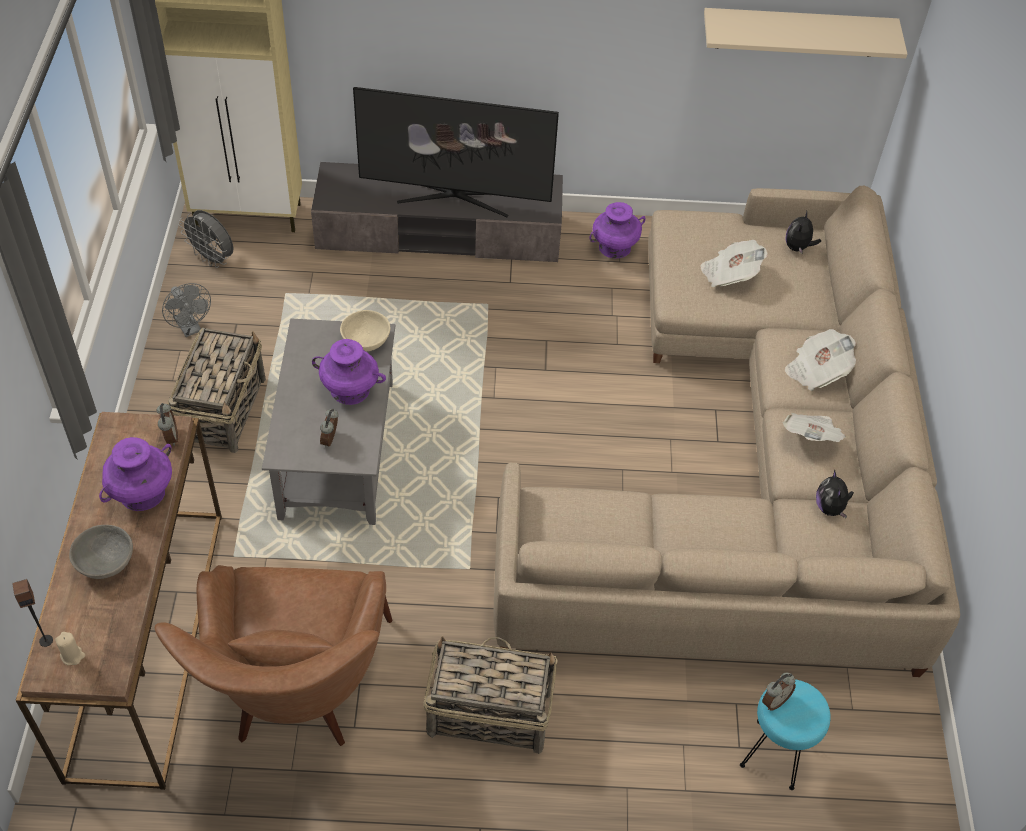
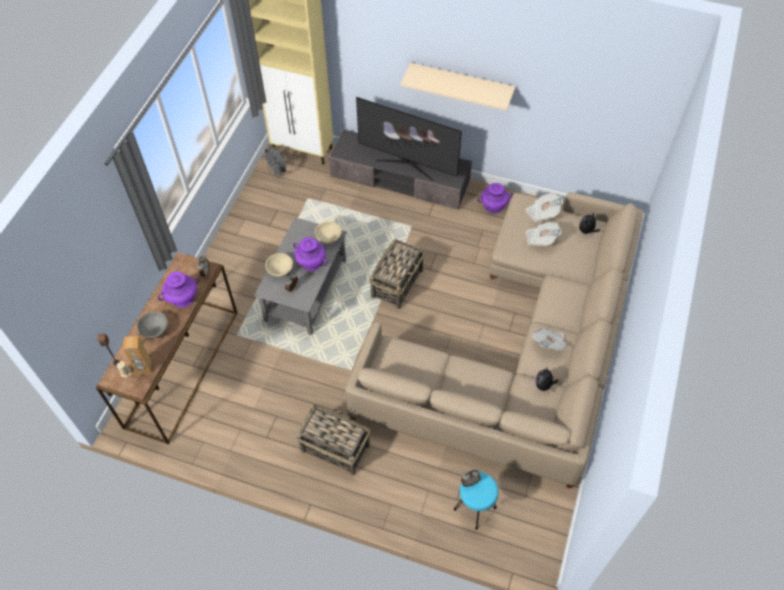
camera: 20 degrees right, 5 degrees up
brown armchair [154,565,392,746] -> none
grey fan [162,283,211,337] -> none
basket [167,328,266,453] -> basket moved to [369,239,424,309]
beige shelf [704,8,907,59] -> beige shelf moved to [400,63,515,111]
newspaper [785,329,856,391] -> newspaper moved to [525,193,563,223]
none -> brown speaker [123,336,152,374]
none -> beige bowl [265,253,293,277]

